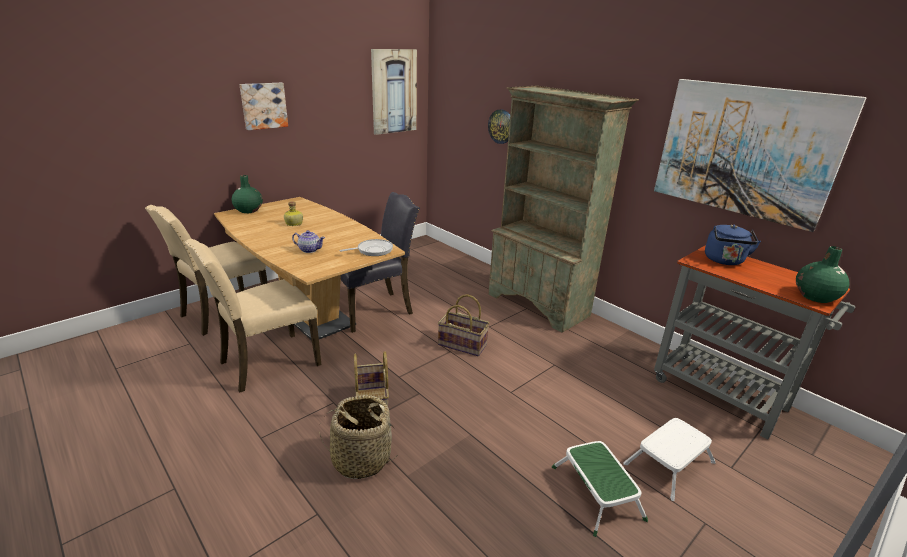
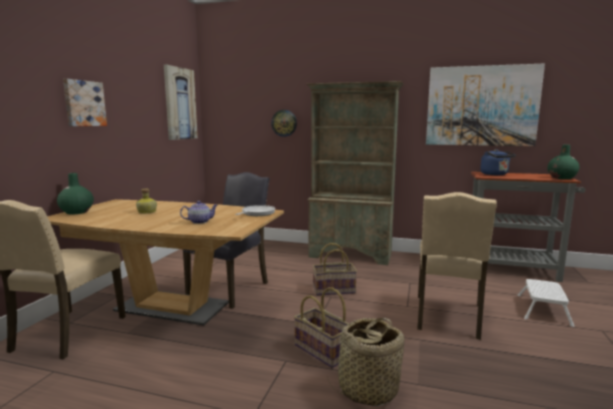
camera: 30 degrees left, 15 degrees down
beige chair [184,239,321,392] -> beige chair moved to [417,192,497,340]
green step ladder [551,441,648,537] -> none

